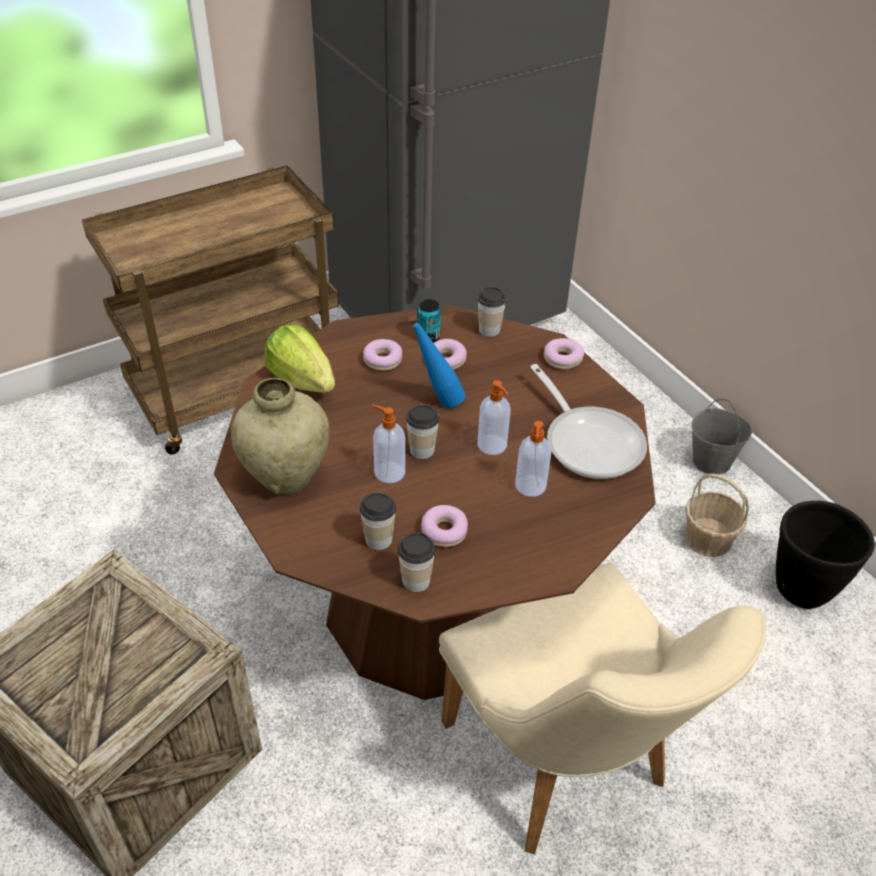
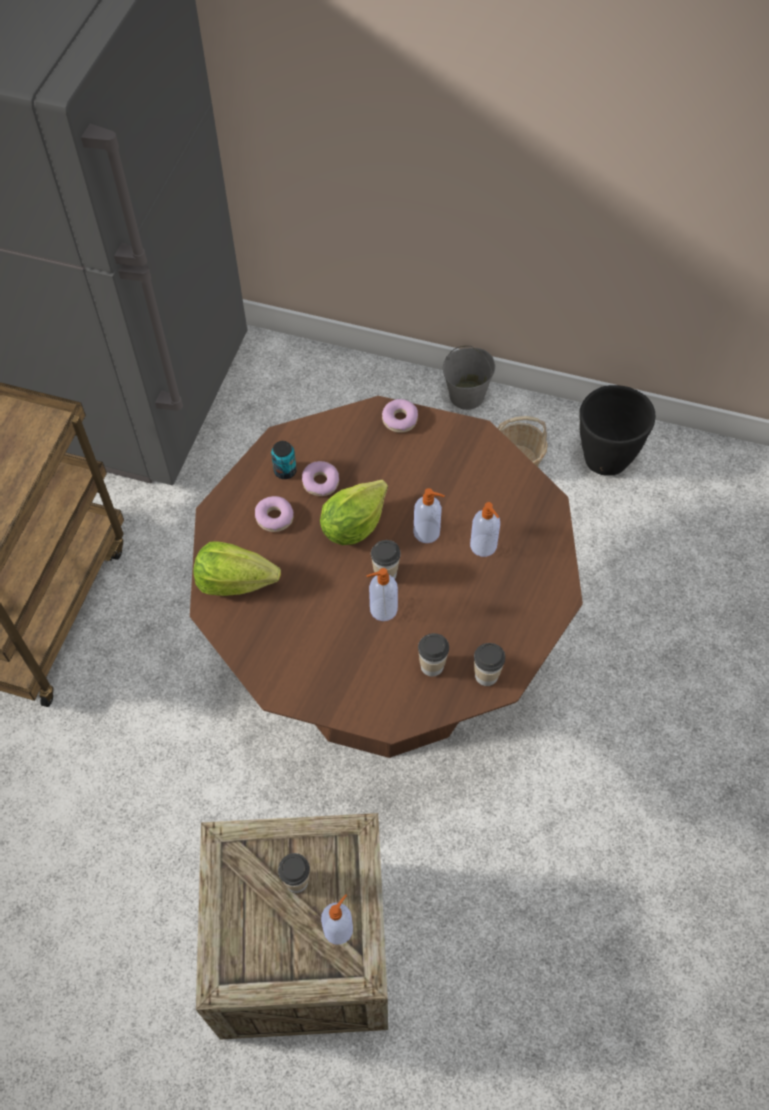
camera: 40 degrees left, 15 degrees up
beige vase [231,378,329,494] -> none
blue bottle [409,315,465,408] -> lettuce [320,480,388,545]
donut [421,505,468,547] -> none
beige chair [439,563,766,855] -> none
cup [478,287,506,337] -> cup moved to [278,853,310,893]
frying pan [530,364,647,479] -> none
none -> soap dispenser [321,894,353,945]

